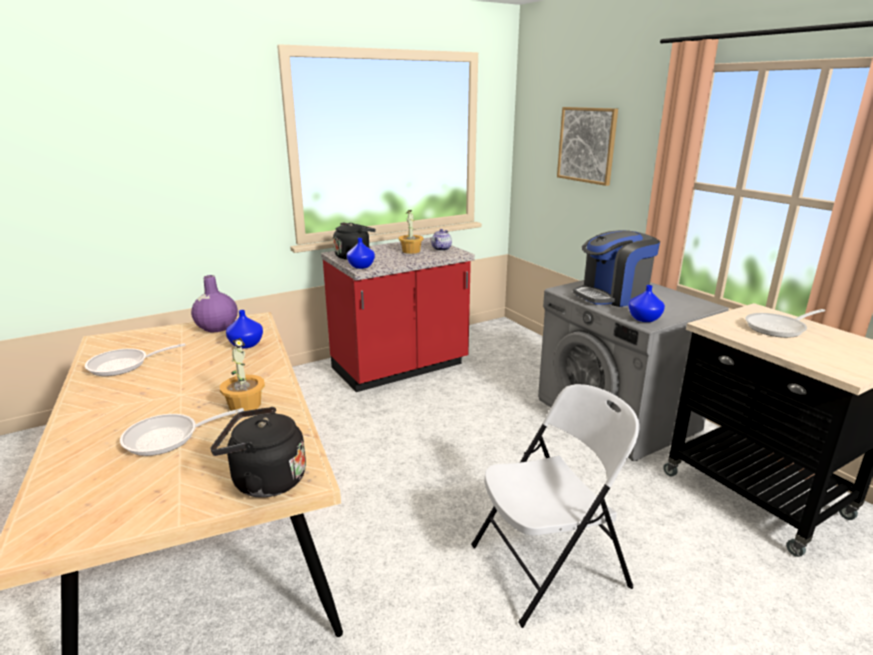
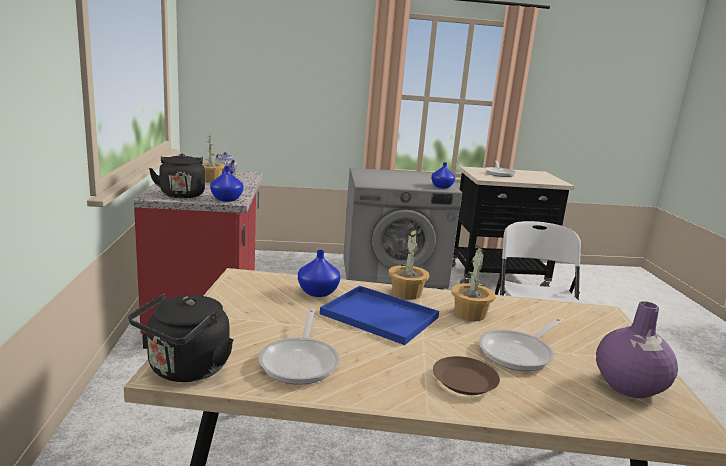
camera: 65 degrees left, 5 degrees down
frying pan [120,408,244,456] -> frying pan turned 45 degrees clockwise [479,318,564,371]
purple vase [191,275,238,333] -> purple vase moved to [596,301,678,398]
black kettle [210,407,306,498] -> black kettle moved to [128,294,234,382]
picture [557,107,618,186] -> none
coffee machine [573,230,660,307] -> none
none -> blue tray [320,286,439,345]
none -> potted plant [389,229,429,300]
none -> brown plate [433,356,500,395]

